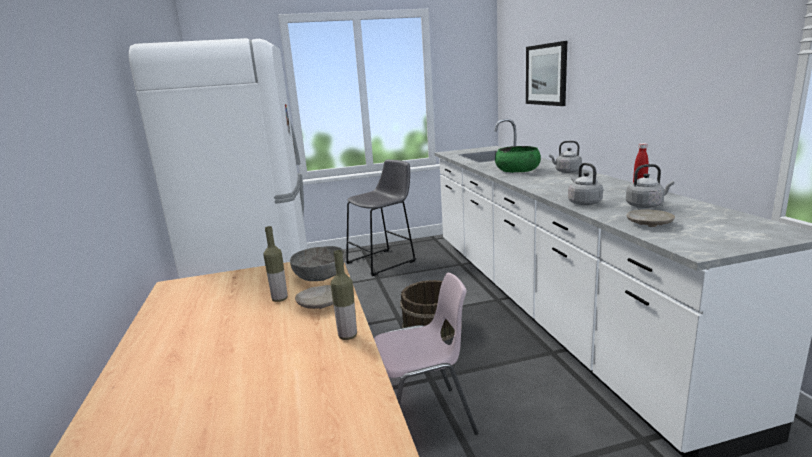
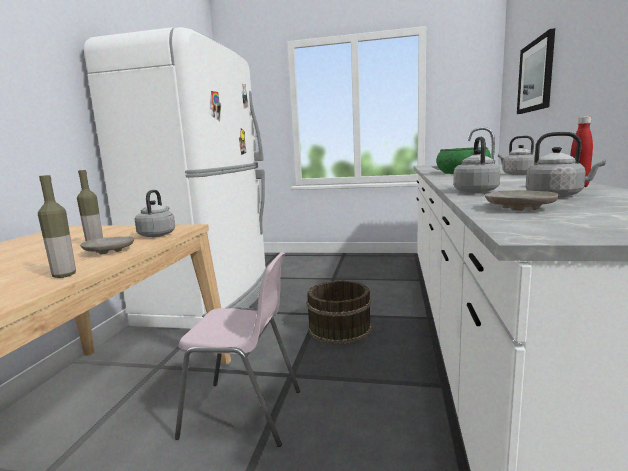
camera: 25 degrees right, 5 degrees down
grey bowl [290,246,345,281] -> grey kettle [135,190,175,237]
grey stool [346,160,416,276] -> none

